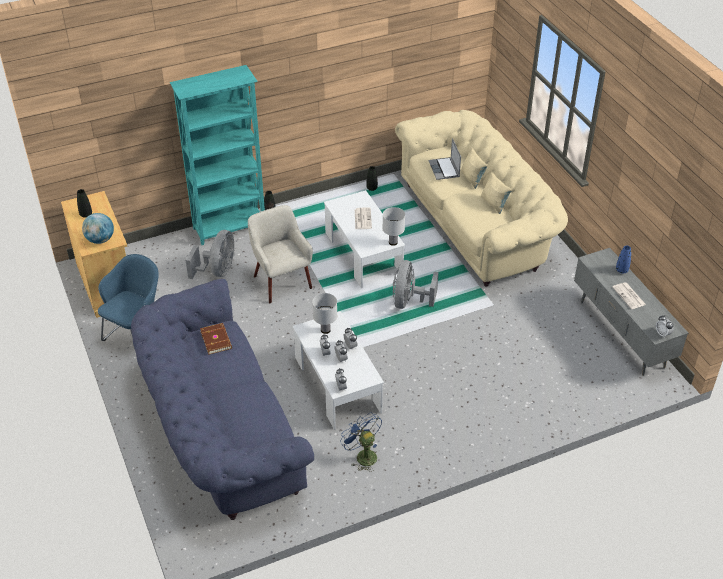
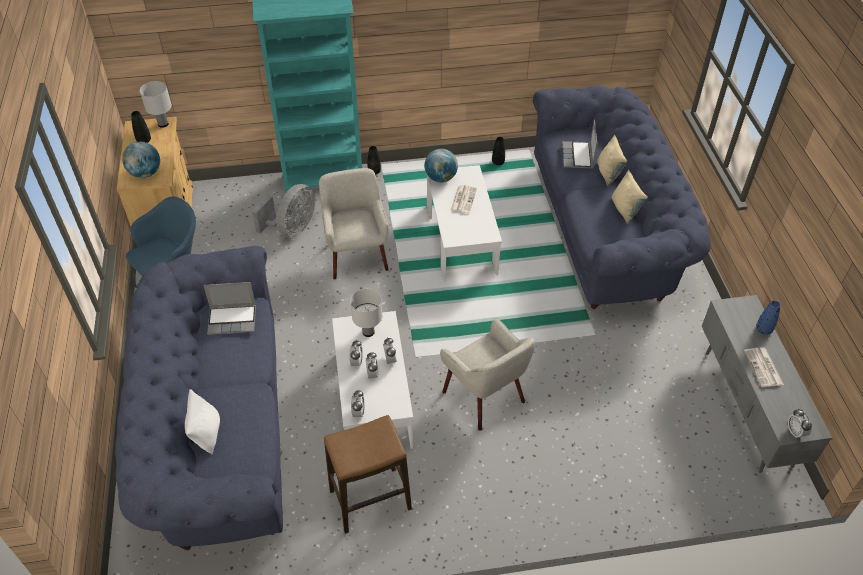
camera: 15 degrees right, 5 degrees up
brown book [200,323,232,355] -> laptop [203,282,256,335]
blue fan [340,412,382,472] -> stool [324,415,412,534]
white table lamp [382,207,405,246] -> white table lamp moved to [140,81,172,128]
grey fan [393,260,439,309] -> none
beige sofa [395,110,568,287] -> blue sofa [533,85,711,309]
none -> white pillow [185,389,220,454]
none -> globe [424,149,458,182]
none -> beige armchair [440,318,535,431]

